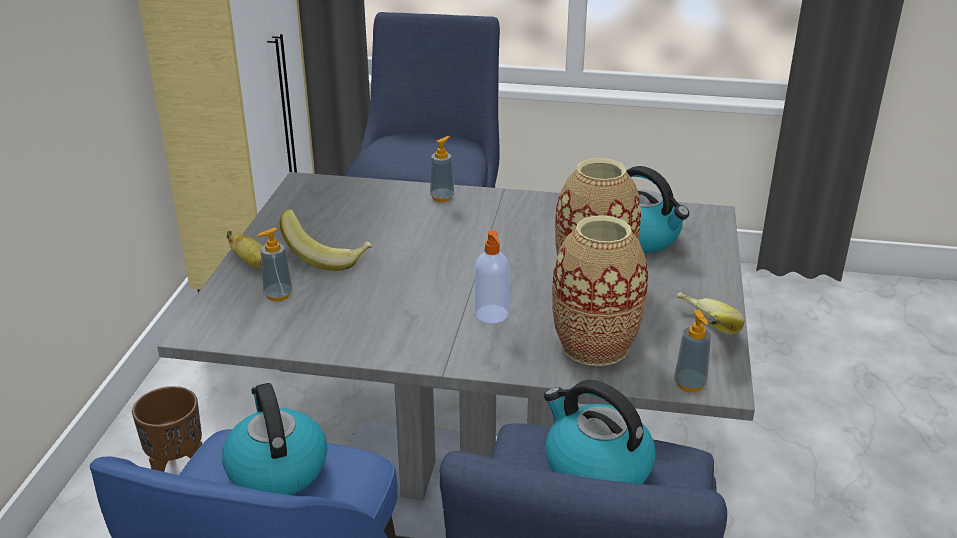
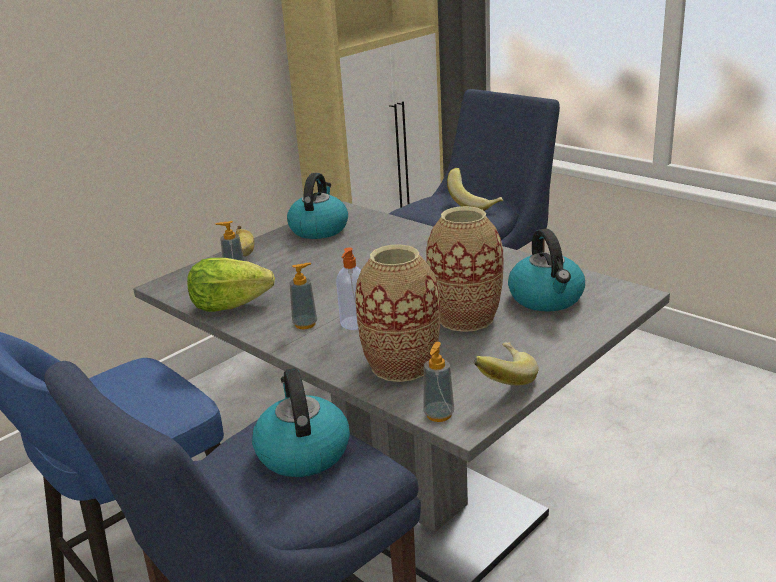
camera: 35 degrees right, 5 degrees down
brown planter [132,386,202,472] -> none
kettle [222,383,328,495] -> kettle moved to [287,173,348,239]
banana [279,209,372,271] -> banana moved to [447,168,503,211]
soap dispenser [430,136,454,202] -> soap dispenser moved to [290,263,317,329]
none -> lettuce [187,258,275,312]

